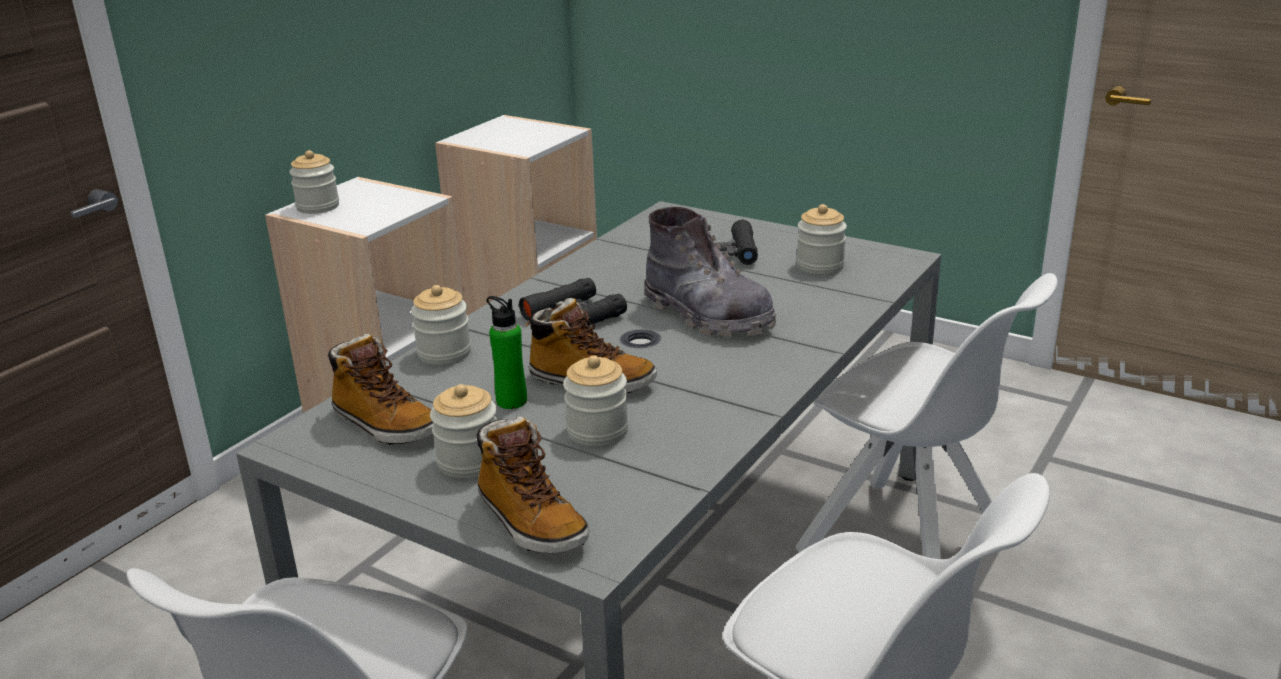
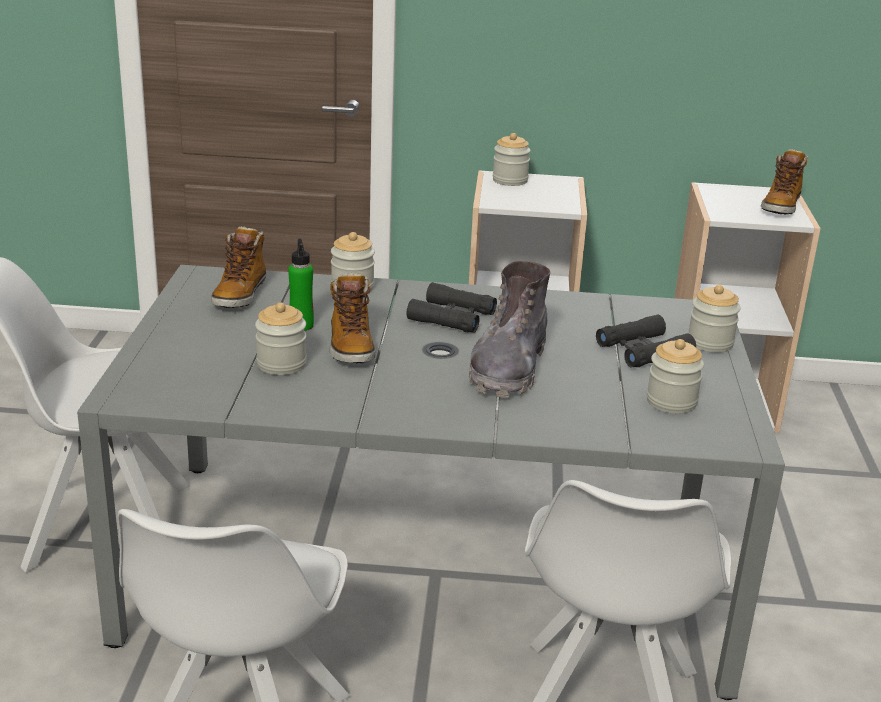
camera: 60 degrees right, 0 degrees up
jar [430,384,497,478] -> jar moved to [688,285,741,353]
boot [476,416,589,553] -> boot moved to [761,149,808,215]

